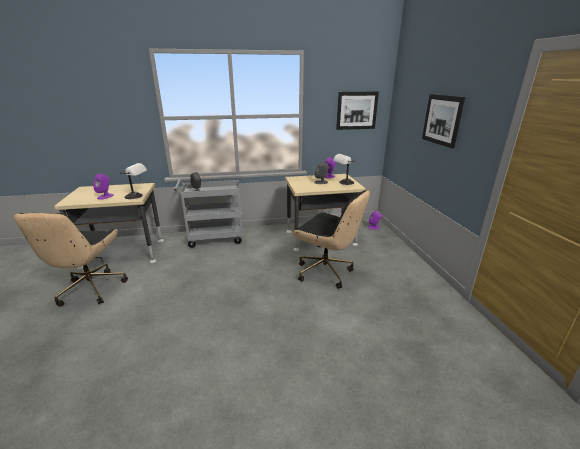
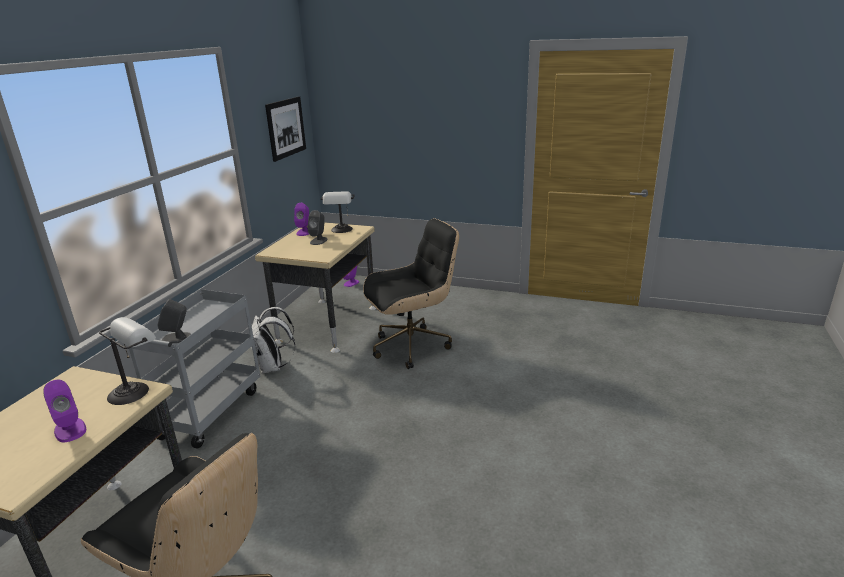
camera: 60 degrees left, 0 degrees up
picture [422,94,465,149] -> none
none -> white backpack [251,307,295,374]

